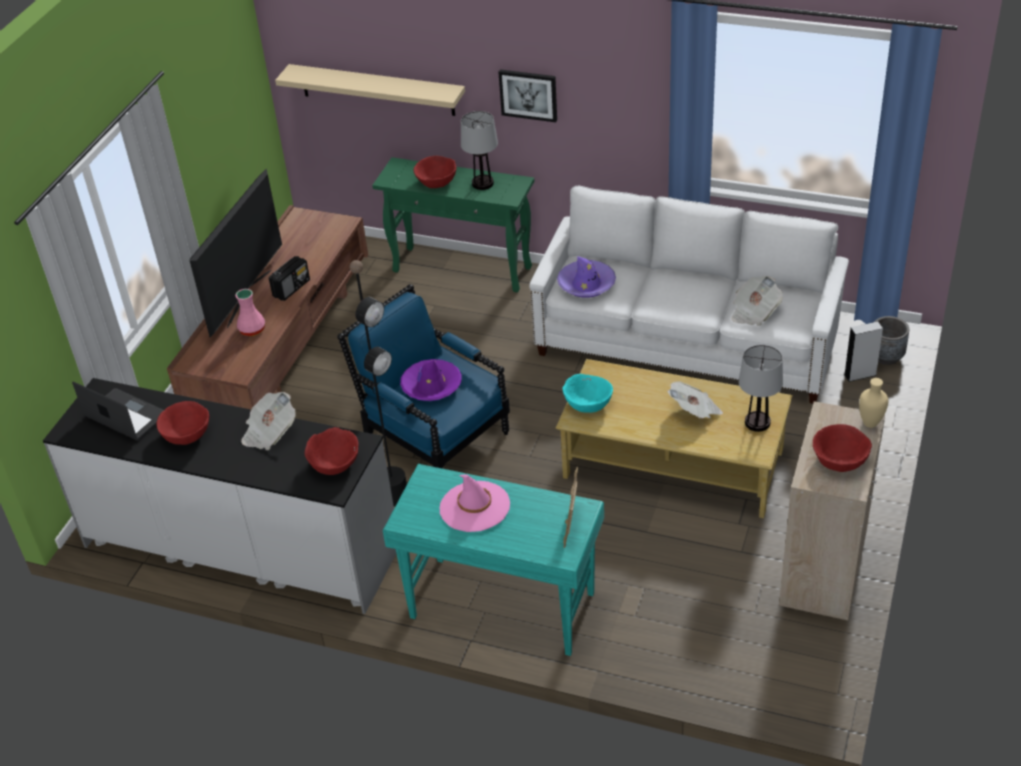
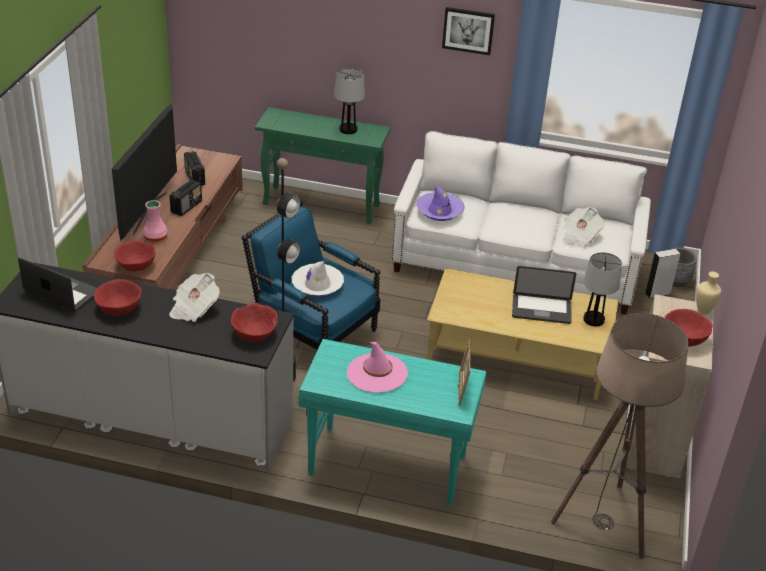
camera: 10 degrees left, 5 degrees down
beige shelf [275,64,465,116] -> none
purple hat [400,359,462,401] -> white hat [292,261,344,297]
red bowl [414,156,457,188] -> red bowl moved to [114,240,156,271]
picture [499,69,557,122] -> picture moved to [442,7,495,55]
turquoise bowl [562,374,613,413] -> none
newspaper [667,381,723,419] -> laptop [512,266,576,324]
none -> radio [184,151,205,186]
none -> floor lamp [551,313,689,559]

